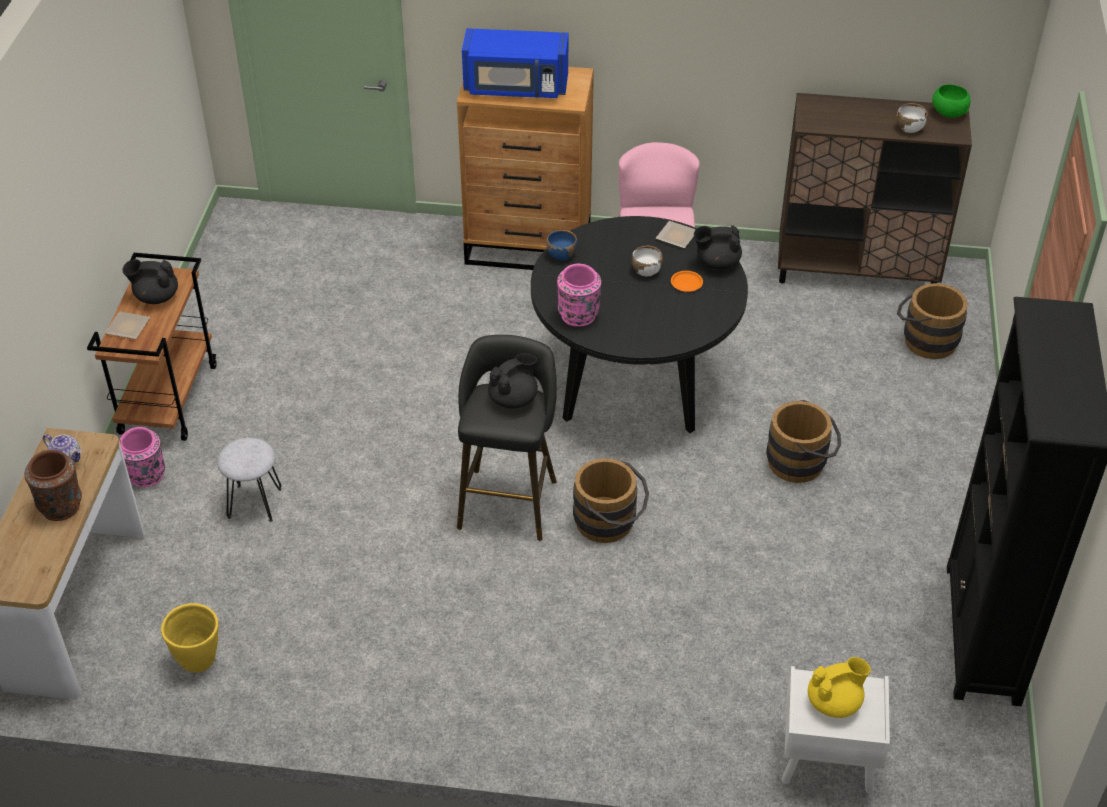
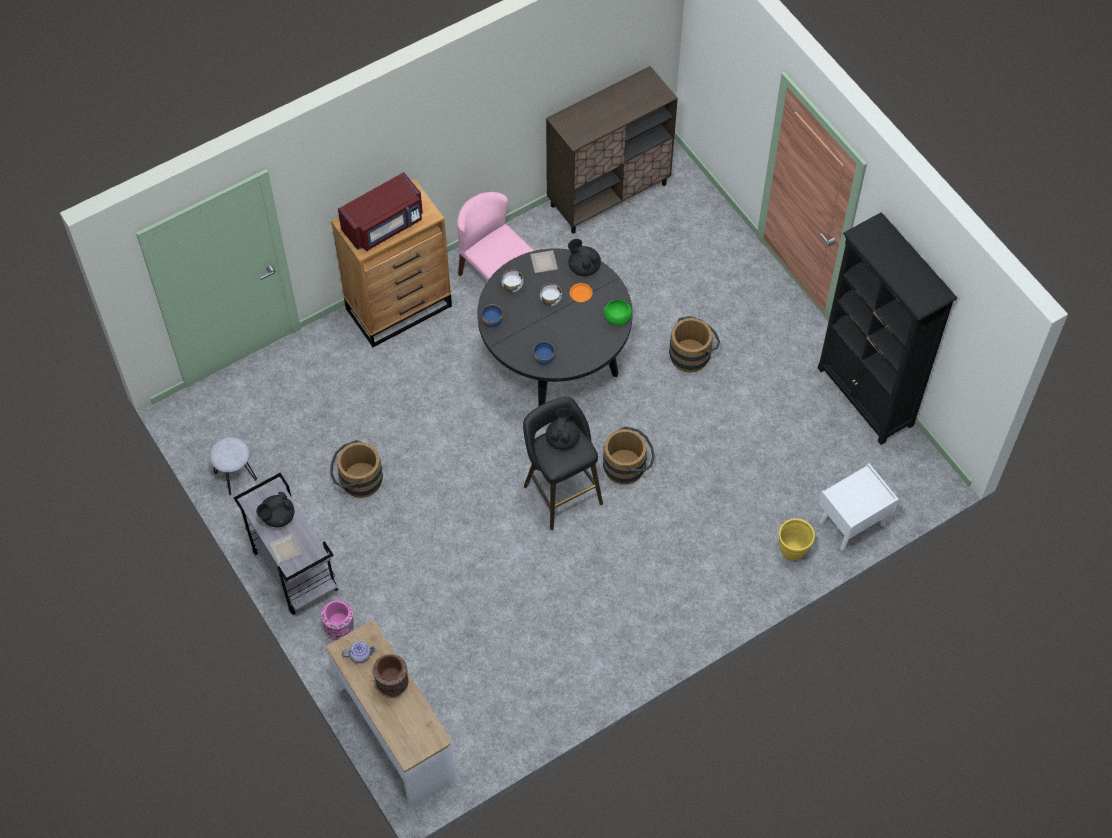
camera: 40 degrees left, 15 degrees up
brown cart [87,253,217,441] -> grey cart [234,473,338,615]
yellow planter [161,603,219,672] -> yellow planter moved to [779,518,815,560]
grey stool [217,438,282,522] -> grey stool moved to [209,437,257,496]
blue microwave [462,28,569,98] -> red microwave [338,172,423,251]
pink vase [557,264,601,327] -> blue bowl [533,341,555,365]
black teapot [694,225,742,270] -> black teapot turned 90 degrees clockwise [568,239,601,276]
yellow teapot [808,657,871,718] -> none
white bowl [897,103,928,133] -> white bowl moved to [501,269,524,292]
brown bucket [897,283,967,359] -> brown bucket moved to [330,440,383,498]
green bowl [932,84,971,118] -> green bowl moved to [604,300,632,326]

